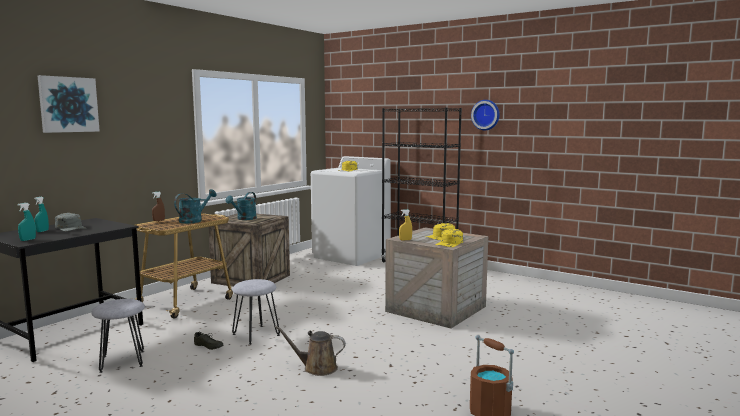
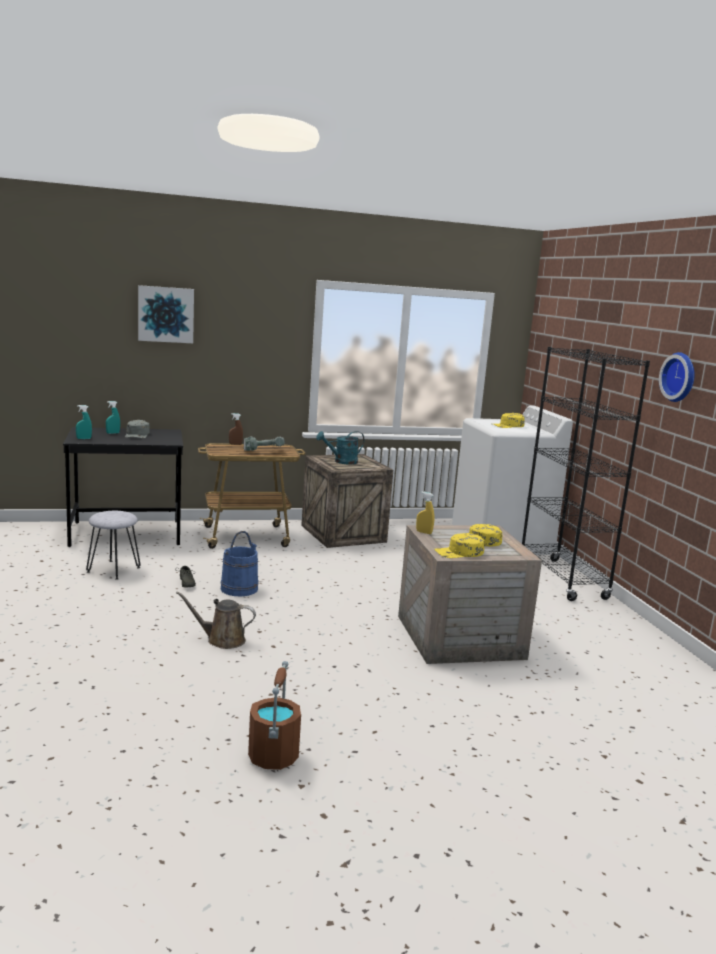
camera: 40 degrees right, 5 degrees up
turquoise watering can [174,189,217,224] -> power drill [244,436,285,451]
grey stool [232,279,280,345] -> blue bucket [221,531,259,596]
brown watering can [275,326,346,376] -> brown watering can turned 45 degrees counterclockwise [176,591,256,649]

